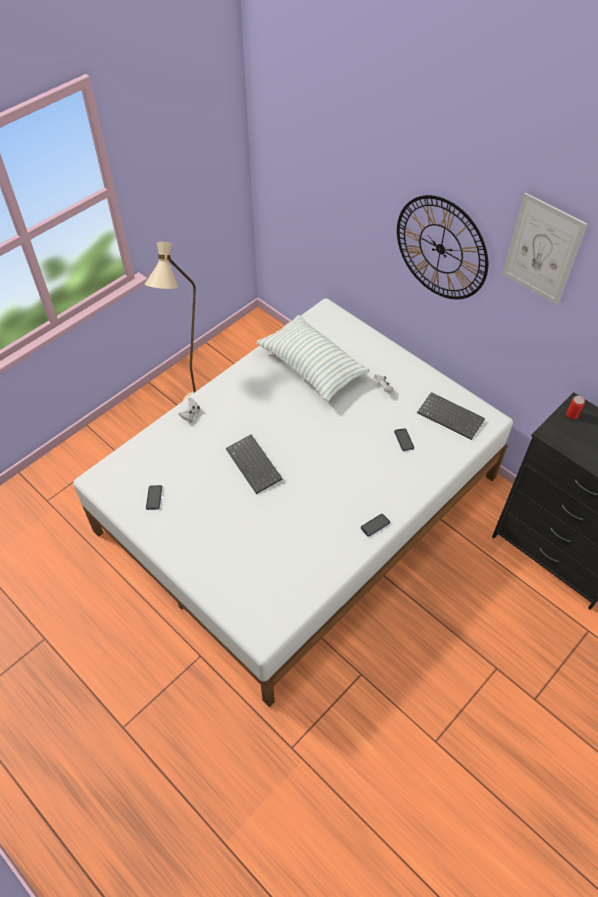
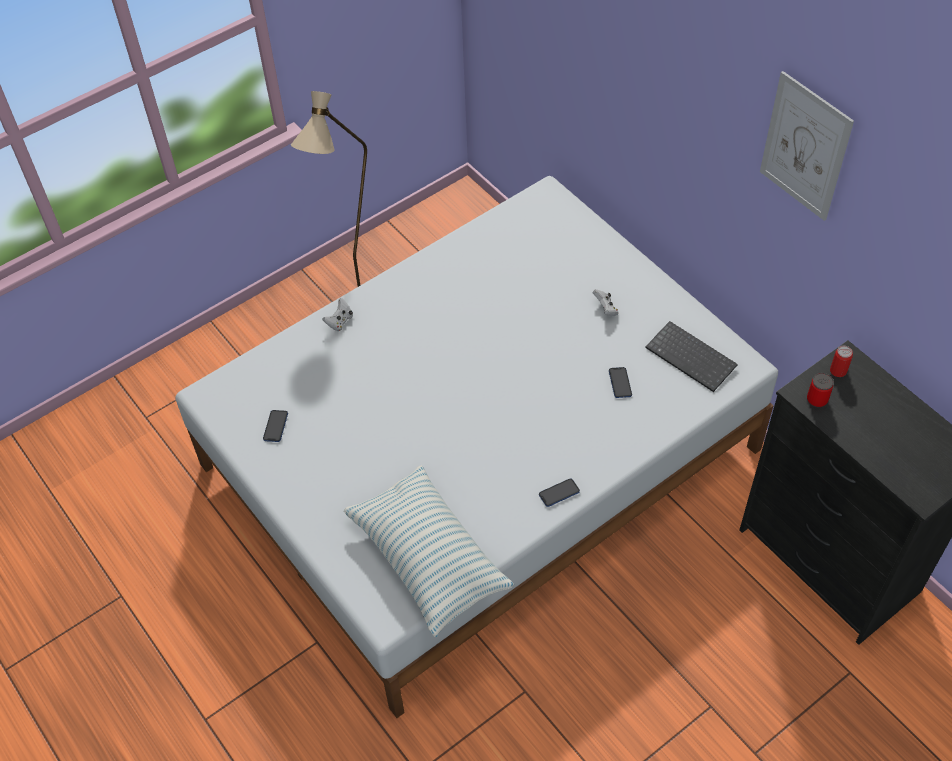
camera: 10 degrees right, 0 degrees up
keyboard [226,435,283,494] -> none
pillow [256,315,370,402] -> pillow moved to [344,465,514,637]
wall clock [397,195,488,299] -> none
none -> can [807,373,834,407]

